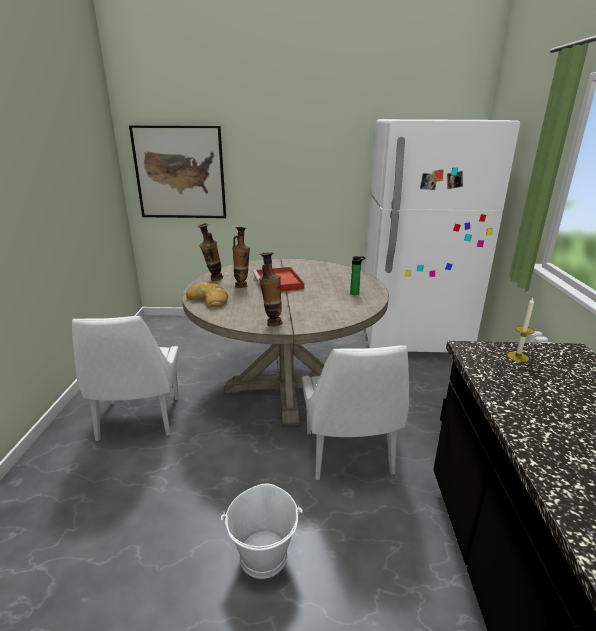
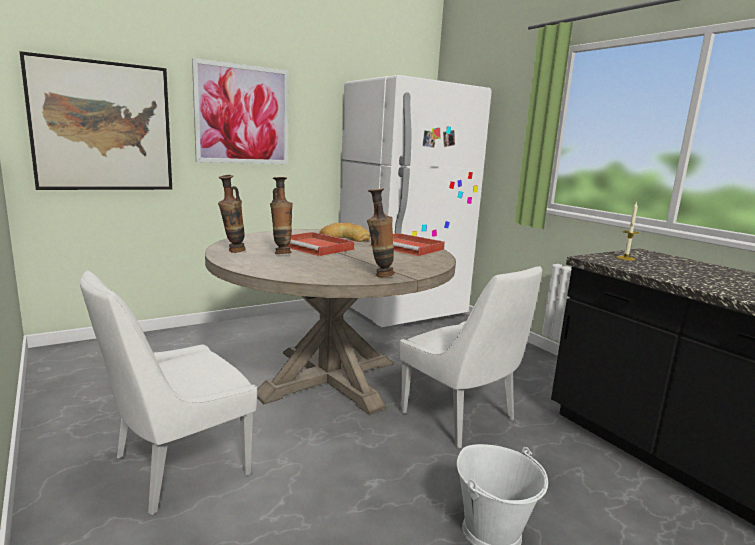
camera: 35 degrees left, 10 degrees down
white chair [72,316,179,441] -> white chair turned 90 degrees clockwise [80,271,257,515]
bread [186,282,228,307] -> bread moved to [319,222,370,242]
bottle [350,256,365,295] -> red tray [370,233,445,256]
none -> picture [192,58,289,164]

